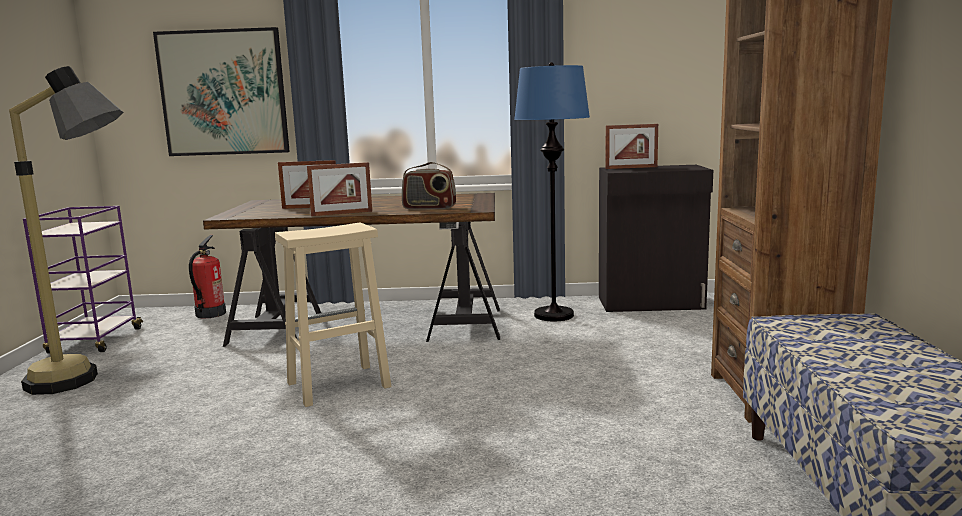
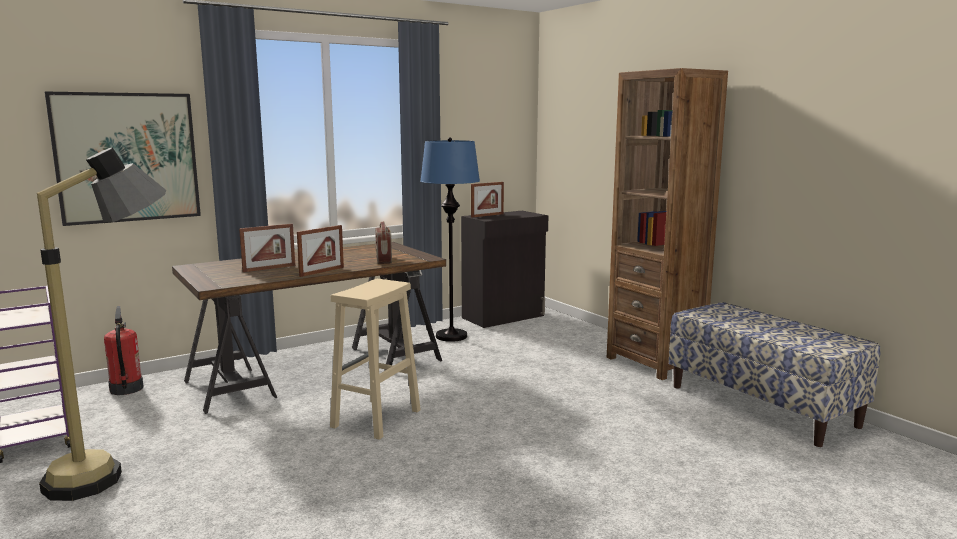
camera: 35 degrees left, 0 degrees up
radio [402,162,456,210] -> radio turned 75 degrees counterclockwise [375,221,392,264]

